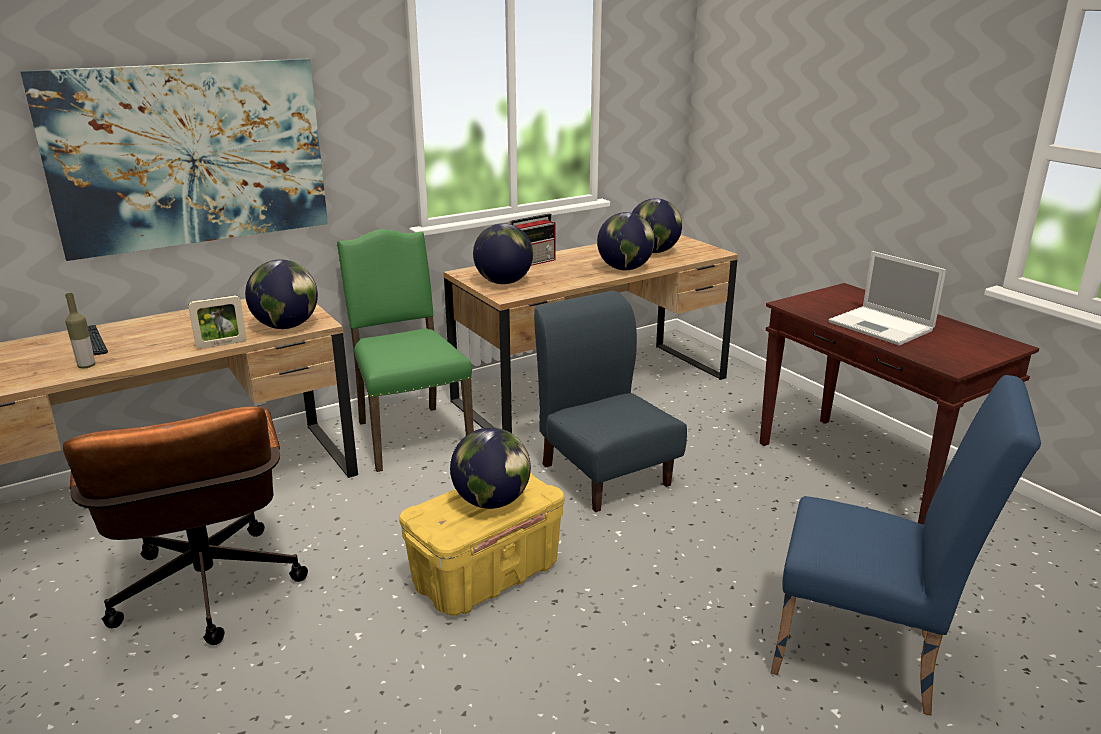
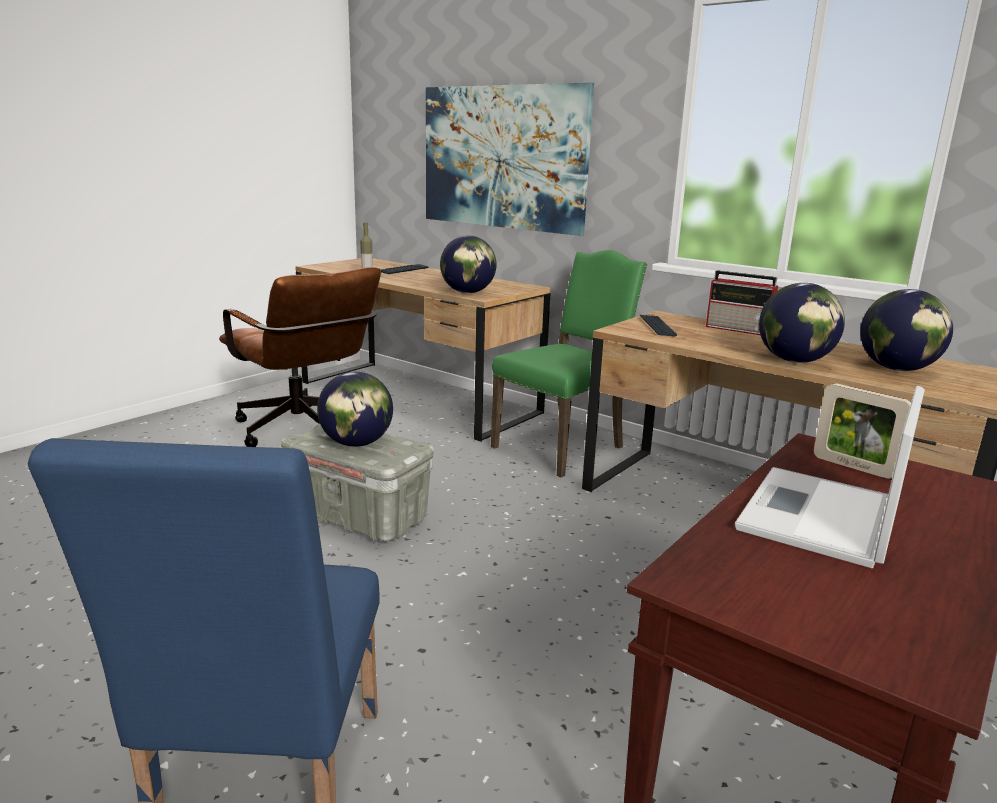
camera: 70 degrees right, 5 degrees down
brown office chair [63,404,308,645] -> brown office chair turned 90 degrees counterclockwise [219,267,381,447]
picture frame [188,295,247,349] -> picture frame moved to [814,383,911,479]
yellow storage box [399,472,564,616] -> grey storage box [281,424,434,541]
globe [473,223,533,284] -> keyboard [640,315,677,337]
blue chair [534,291,687,512] -> none

